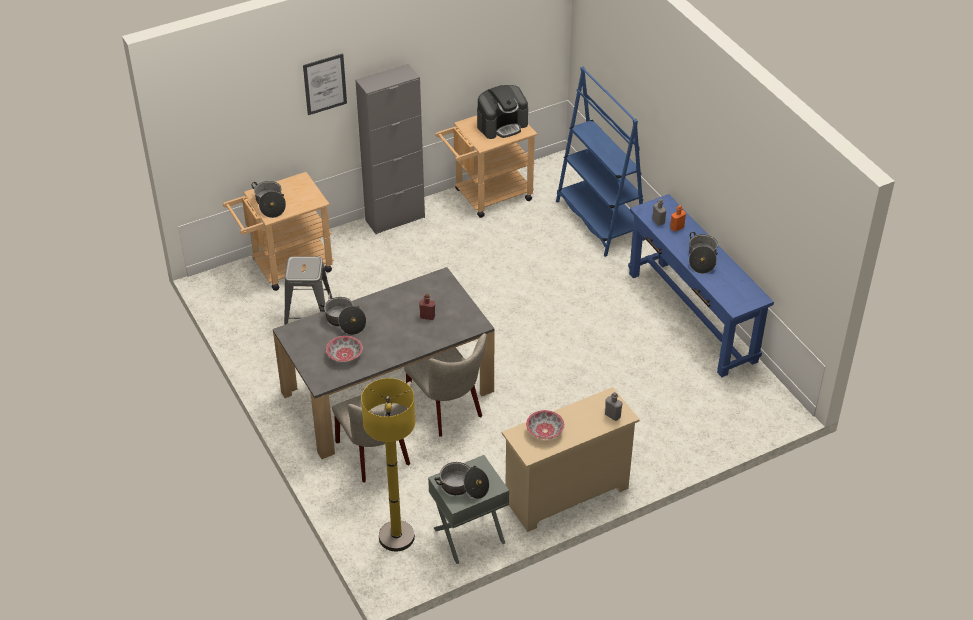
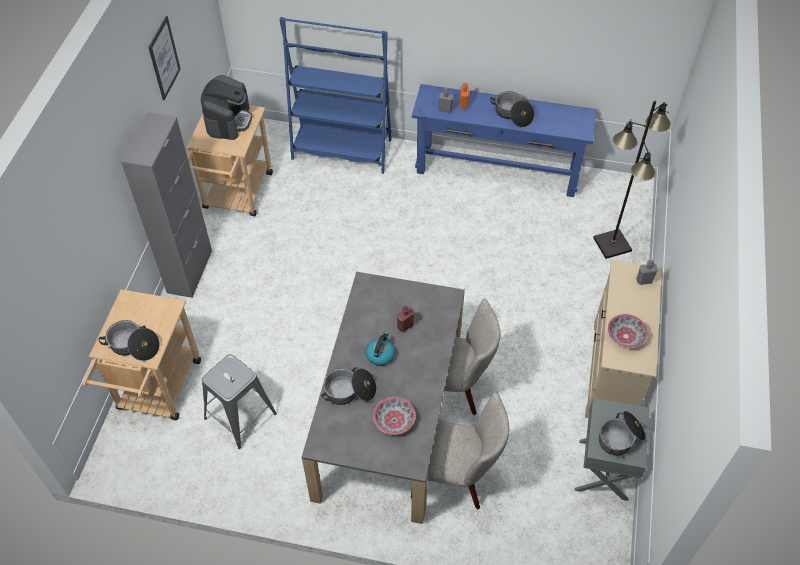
camera: 50 degrees left, 10 degrees up
picture [303,53,347,115] -> picture moved to [148,16,181,100]
yellow floor lamp [361,378,416,551] -> none
none -> kettle [366,332,395,366]
none -> black floor lamp [593,100,671,259]

